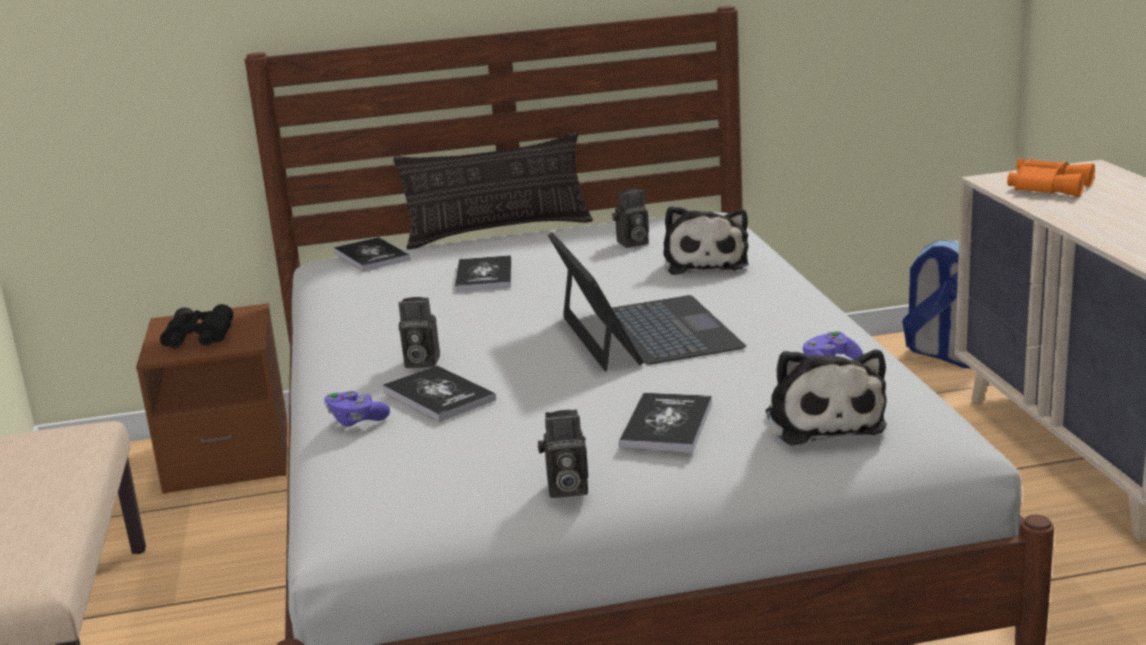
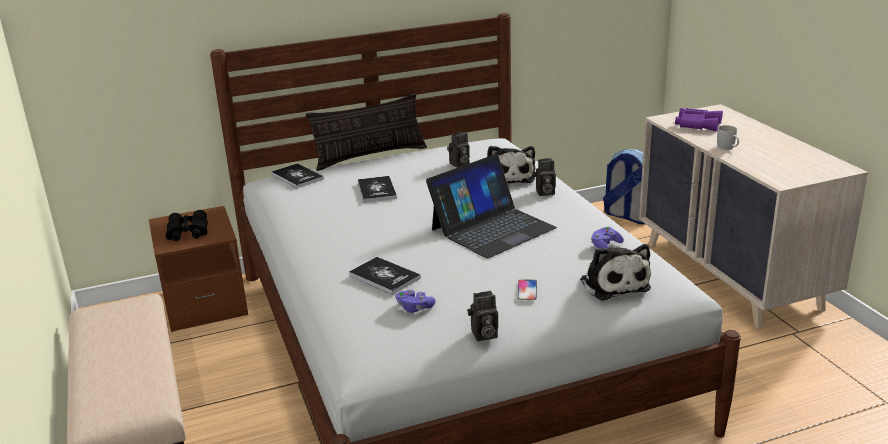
camera: 10 degrees left, 5 degrees up
purple game controller [324,390,390,427] -> purple game controller moved to [395,290,436,313]
camera [399,297,440,368] -> camera moved to [534,158,556,196]
laptop [548,232,746,371] -> laptop turned 75 degrees clockwise [426,154,557,258]
book [619,393,712,452] -> phone [518,279,537,300]
orange binoculars [1007,159,1095,197] -> purple binoculars [675,108,723,131]
none -> white mug [717,125,739,150]

